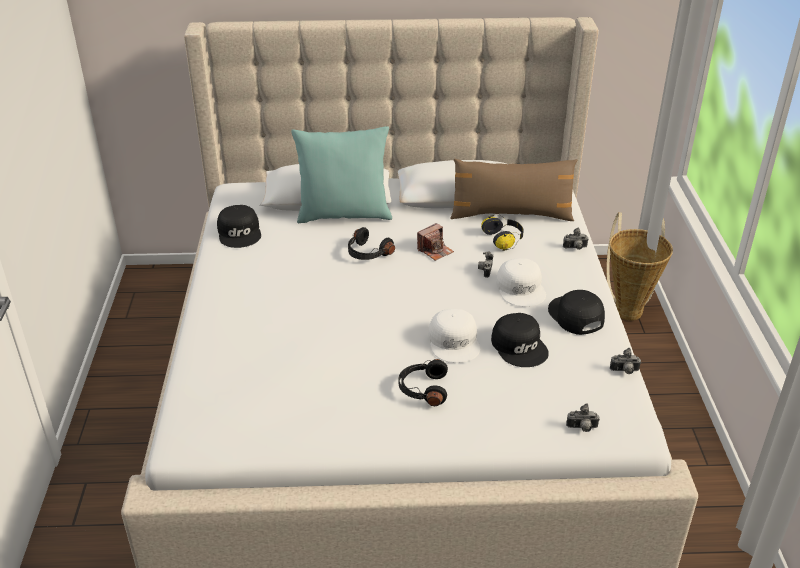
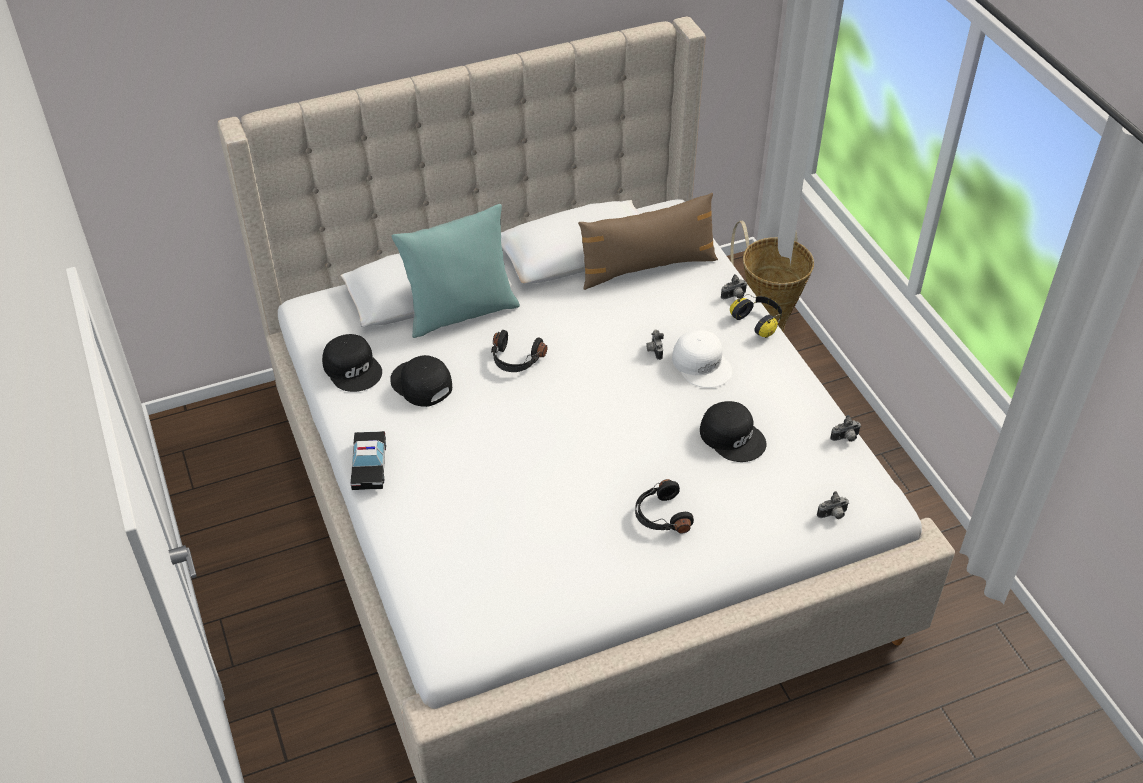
camera: 20 degrees left, 10 degrees up
camera [417,223,454,261] -> none
white cap [428,309,480,363] -> none
headphones [481,214,524,251] -> headphones moved to [730,294,782,338]
black cap [548,290,605,335] -> black cap moved to [390,355,452,407]
none -> toy car [351,431,386,490]

